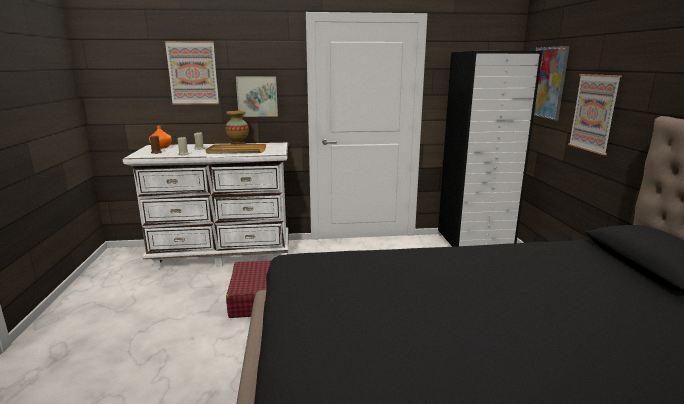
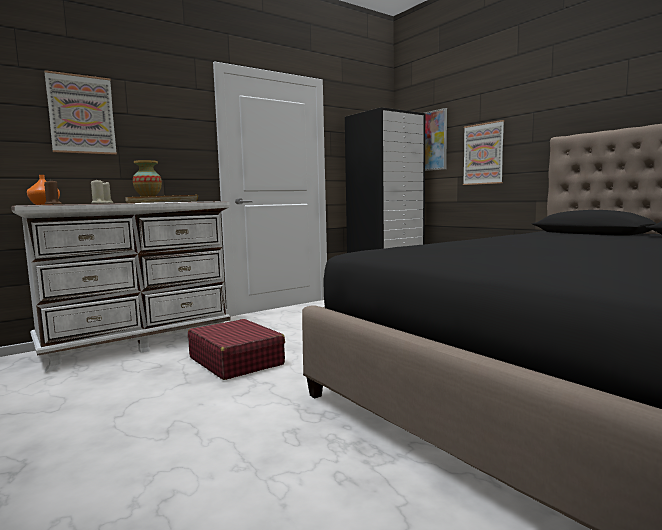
camera: 30 degrees left, 10 degrees down
picture [236,76,278,117] -> none

